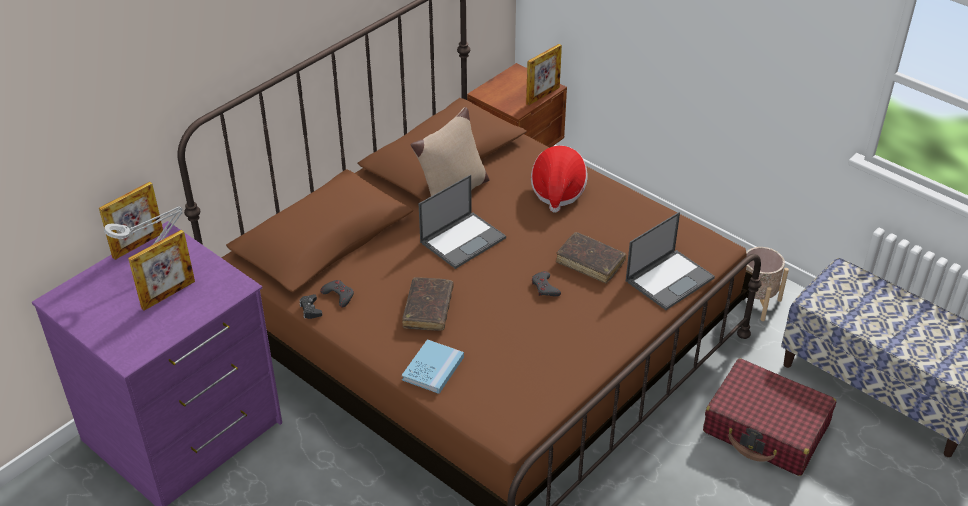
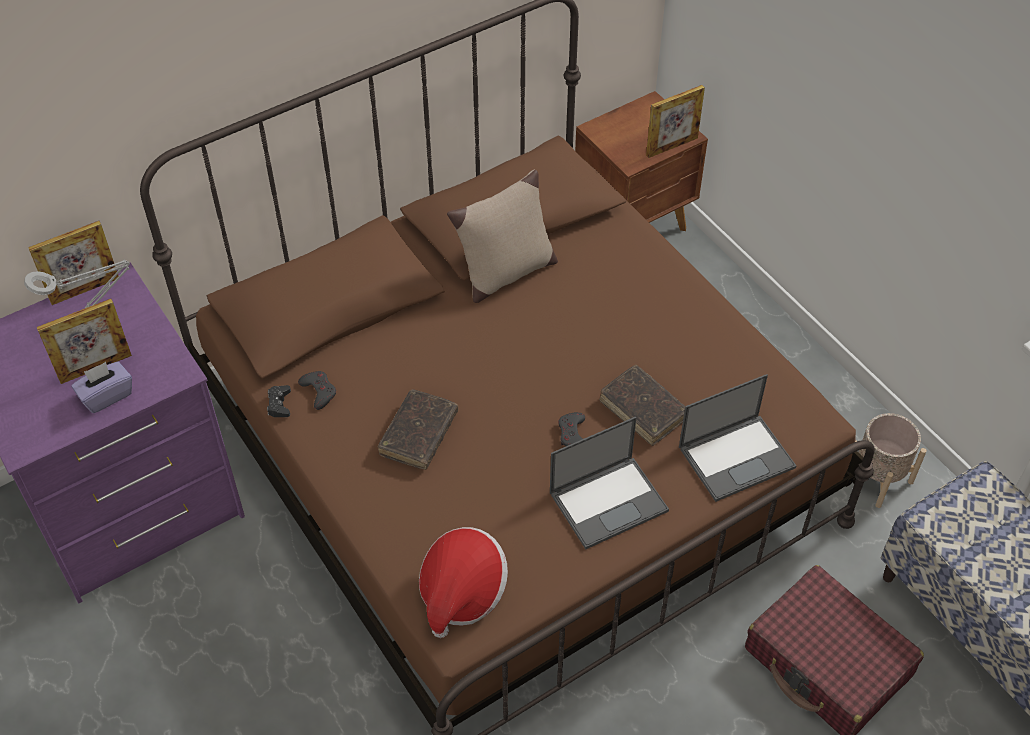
camera: 15 degrees right, 10 degrees up
blue book [402,339,464,394] -> none
laptop [418,175,506,269] -> laptop moved to [550,417,669,549]
hat [531,146,588,213] -> hat moved to [419,527,508,638]
none -> purple tissue box [71,361,132,413]

